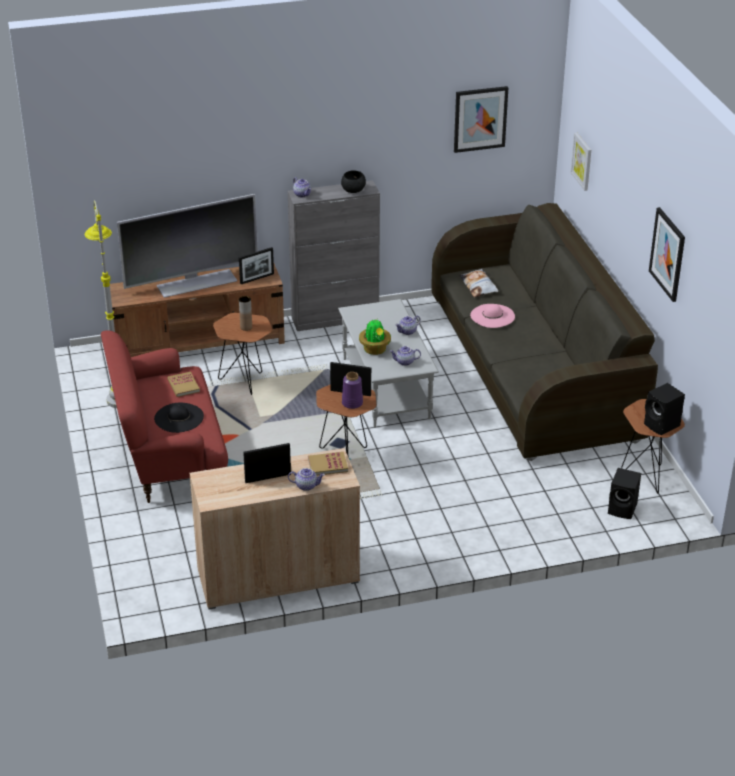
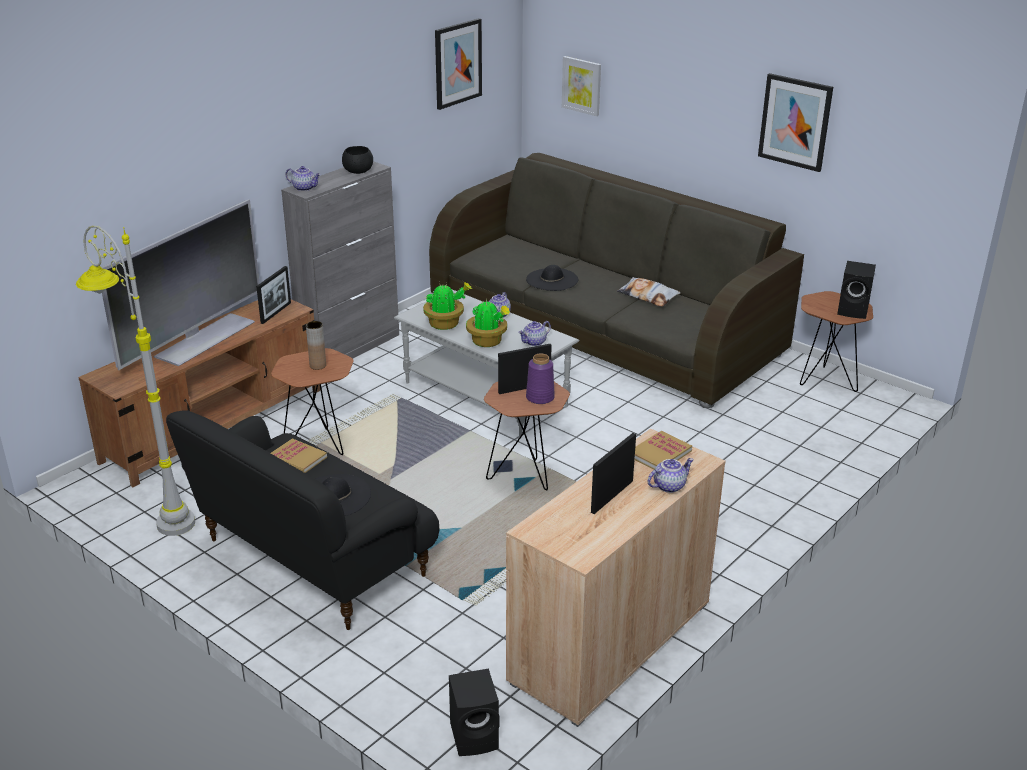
camera: 35 degrees left, 5 degrees down
red sofa [101,331,228,503] -> black sofa [166,411,440,630]
pillow [459,269,499,297] -> pillow moved to [617,277,681,307]
pink hat [470,304,515,328] -> black hat [526,265,579,291]
black speaker [608,468,641,519] -> black speaker moved to [449,668,500,756]
none -> potted plant [423,282,472,330]

